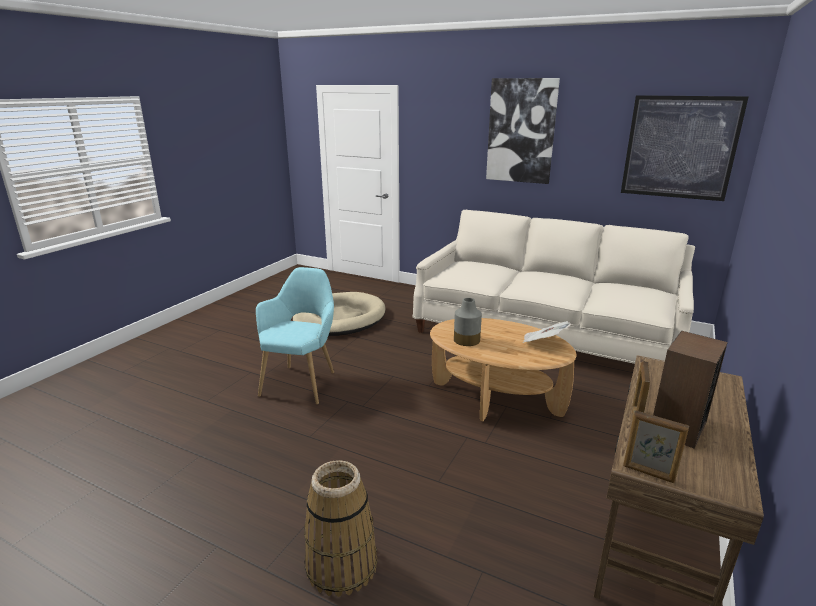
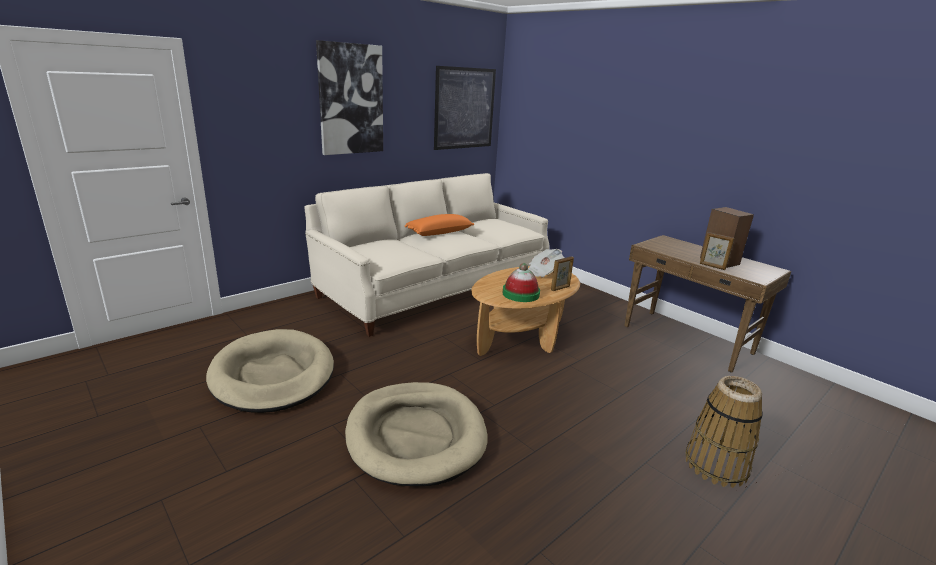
camera: 70 degrees left, 0 degrees up
turquoise armchair [256,267,334,404] -> beige dog bed [345,382,488,486]
grey vase [454,298,482,346] -> hat [503,263,540,302]
picture frame [623,410,689,483] -> picture frame moved to [551,256,574,291]
none -> orange pillow [405,214,474,236]

